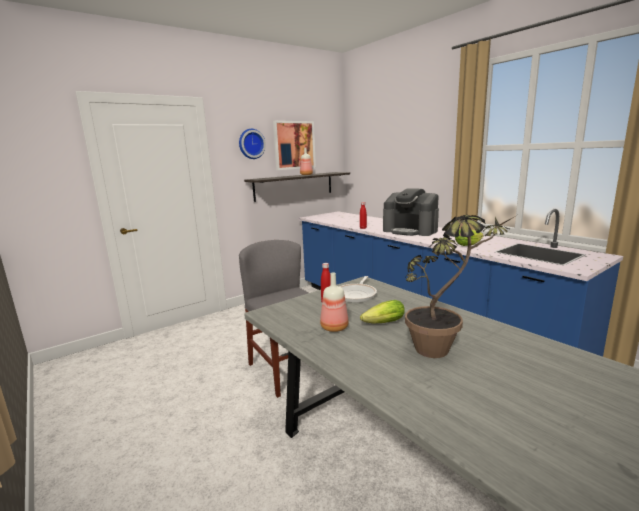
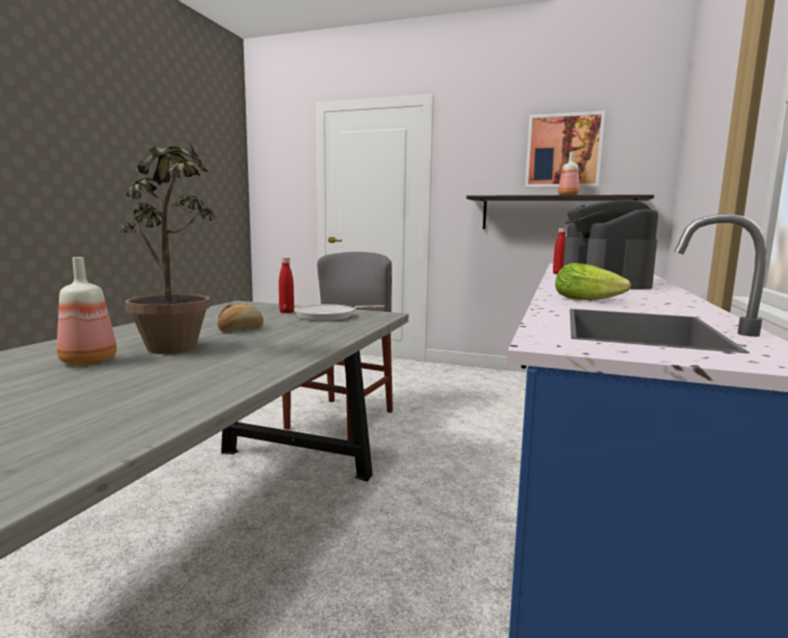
camera: 55 degrees right, 5 degrees down
wall clock [239,129,266,159] -> none
bottle [320,272,349,332] -> bottle moved to [57,257,117,365]
lettuce [360,300,405,323] -> bread [218,303,264,332]

